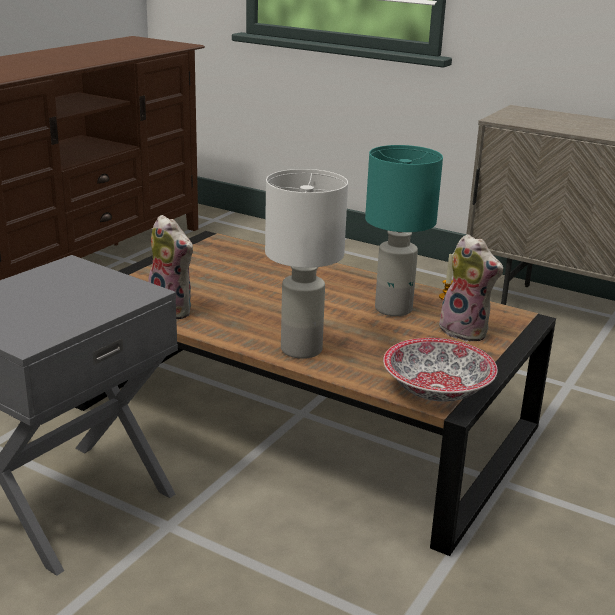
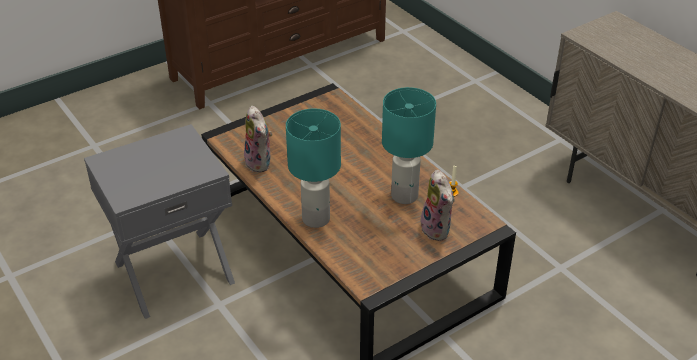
camera: 25 degrees right, 15 degrees up
white table lamp [265,169,348,359] -> turquoise table lamp [286,109,341,228]
bowl [383,338,498,402] -> none

